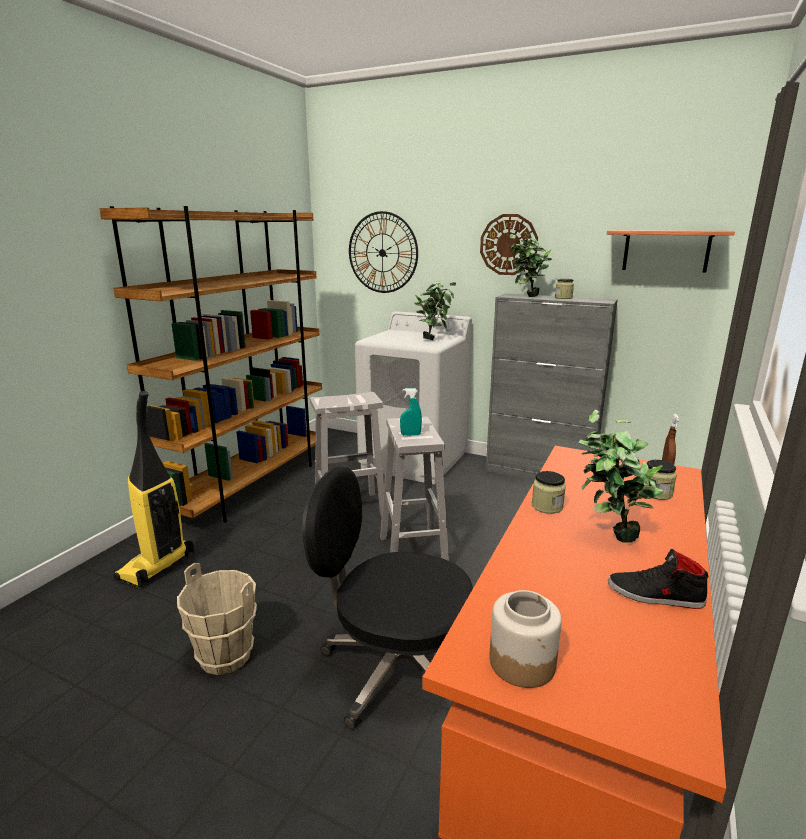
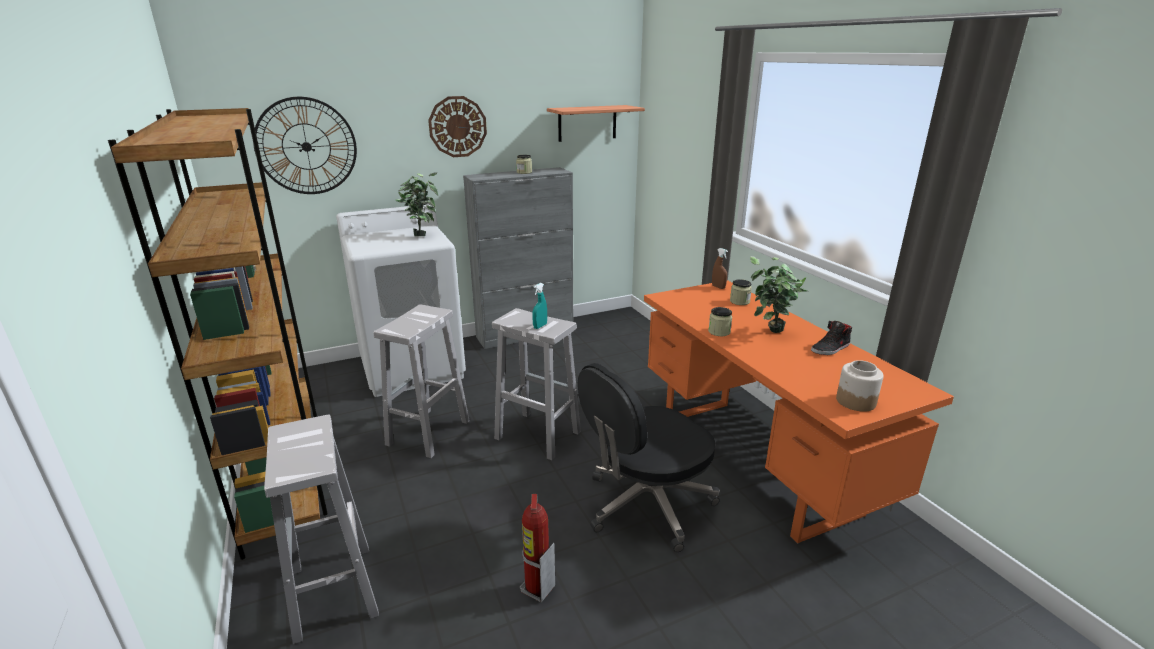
camera: 50 degrees left, 5 degrees up
vacuum cleaner [113,391,194,587] -> white stool [264,415,379,644]
beige bucket [177,563,257,675] -> fire extinguisher [520,494,555,602]
potted plant [510,234,552,297] -> none

